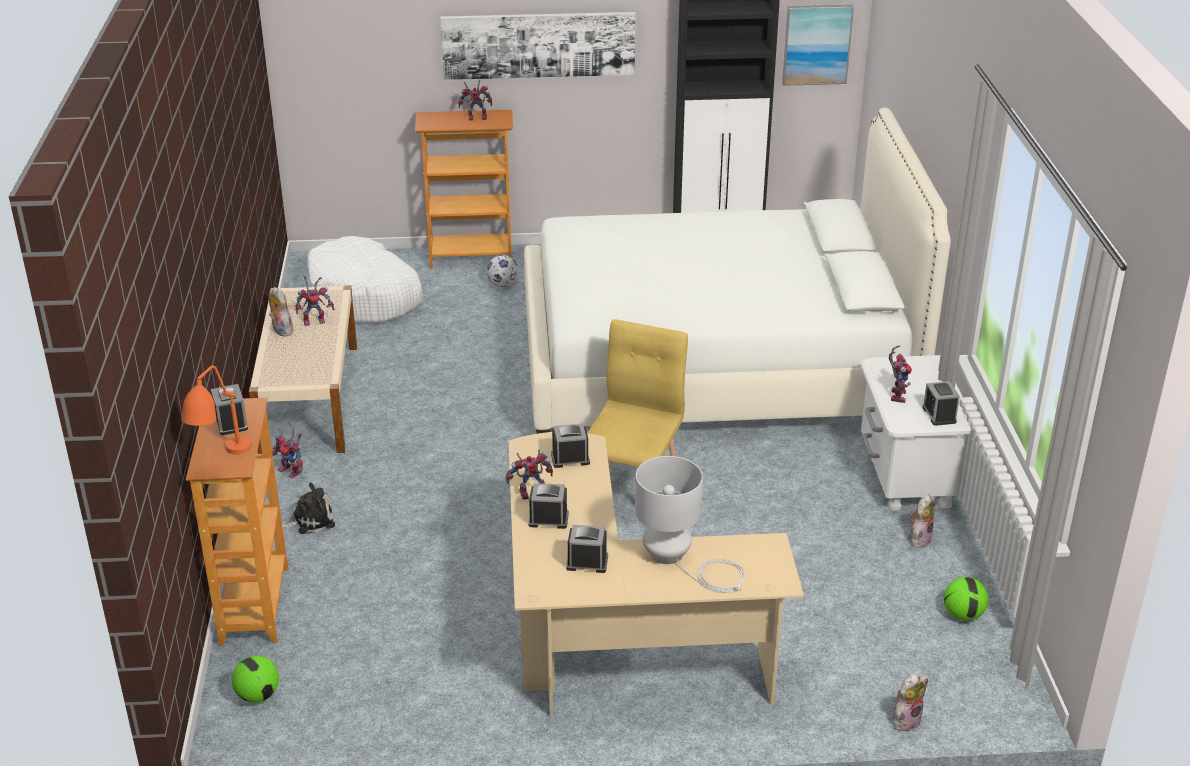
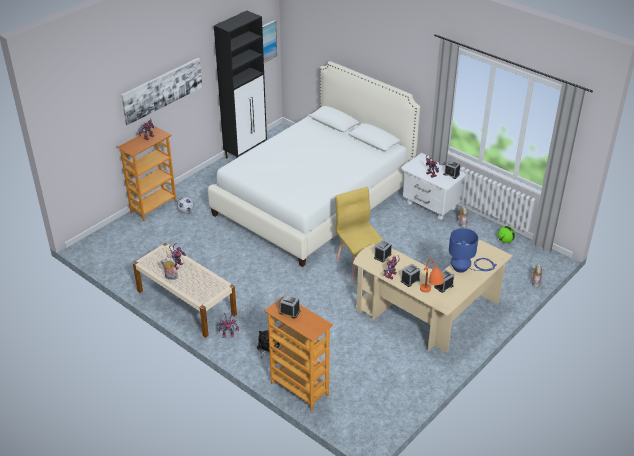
camera: 45 degrees left, 5 degrees up
orange table lamp [181,366,252,454] -> orange table lamp moved to [420,259,444,293]
football [232,656,279,703] -> none
white dog bed [307,236,423,323] -> none
grey table lamp [635,456,744,593] -> blue table lamp [449,228,497,273]

